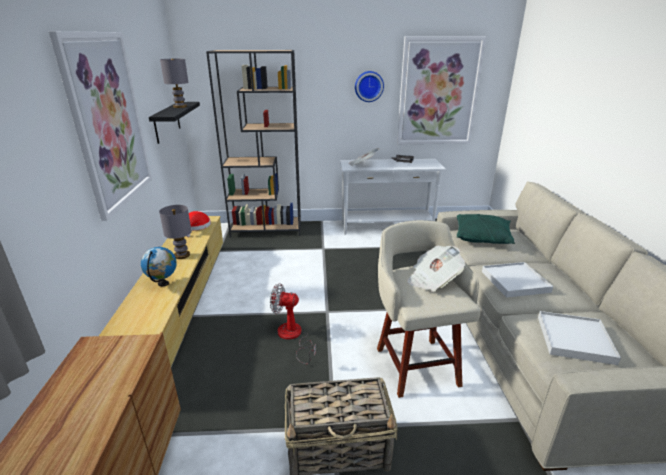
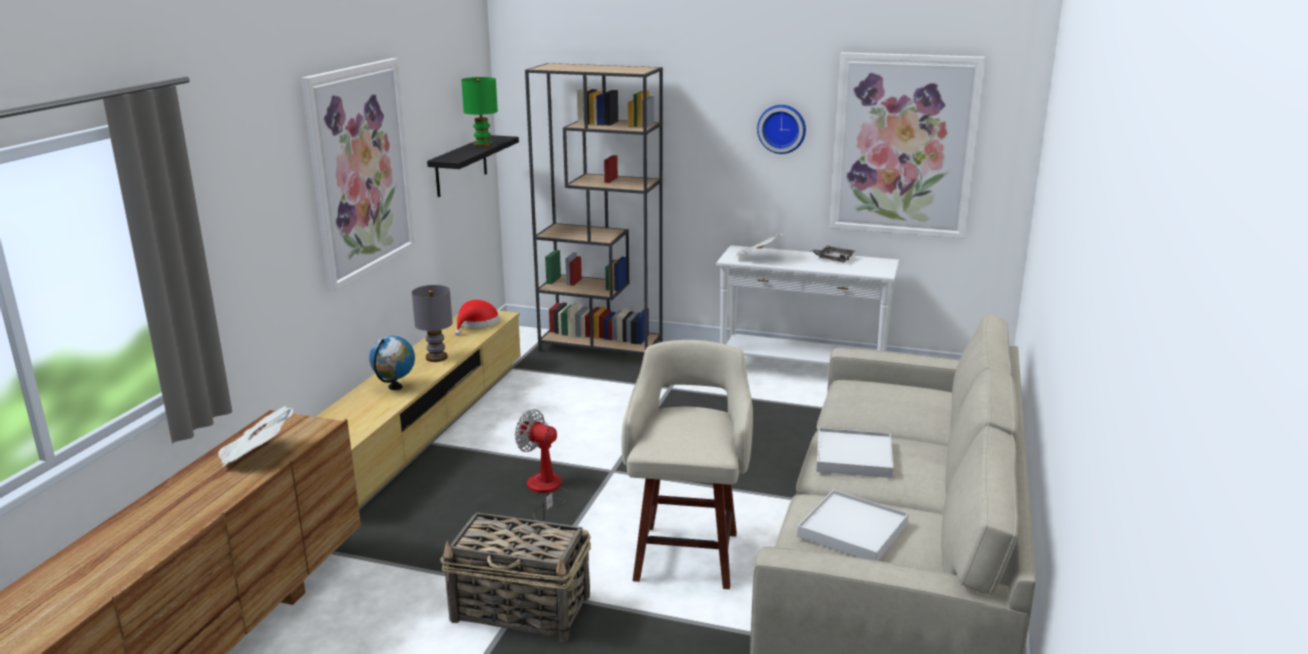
camera: 20 degrees right, 5 degrees down
grey table lamp [160,59,189,108] -> green table lamp [461,77,498,147]
newspaper [407,246,465,292] -> newspaper moved to [218,406,293,467]
green pillow [457,214,515,244] -> none

